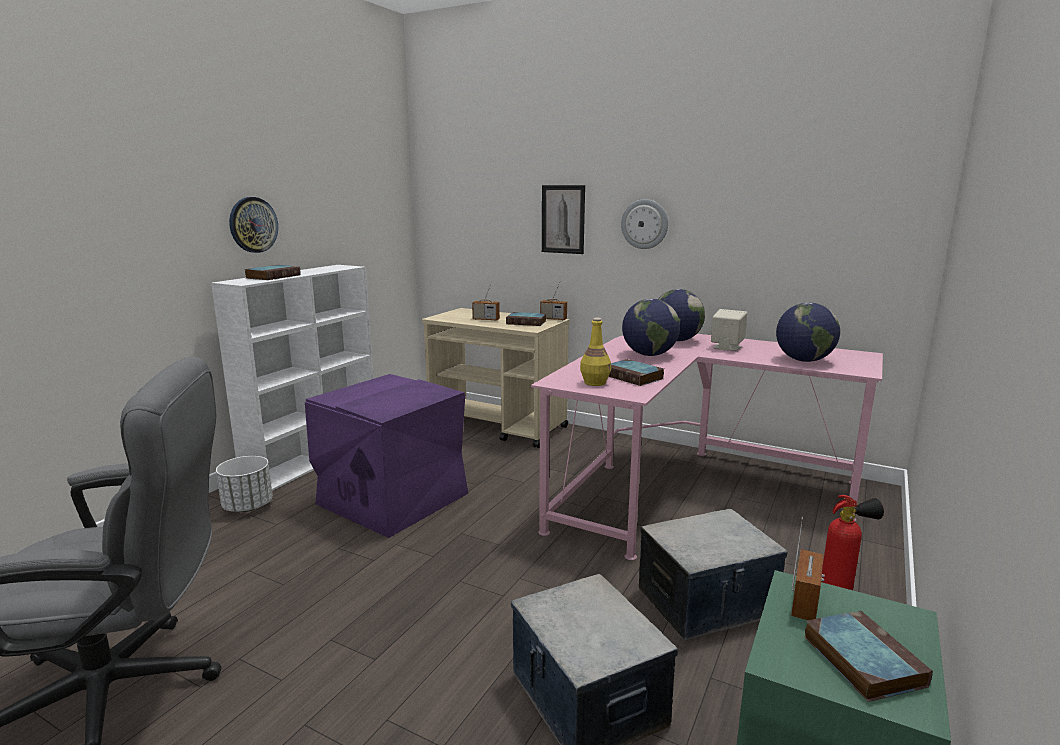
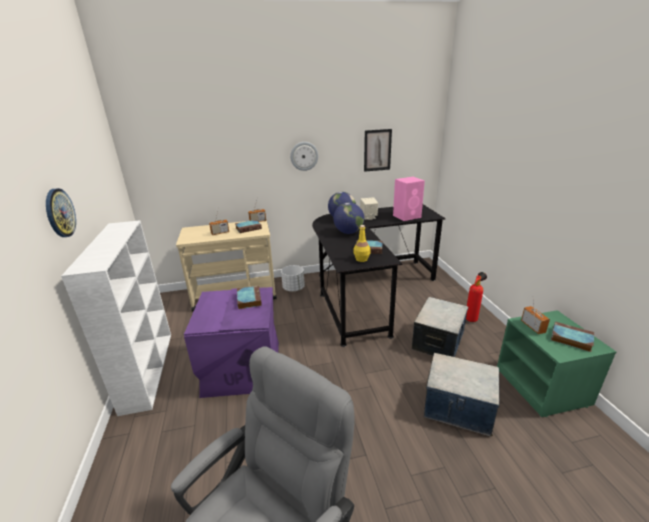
camera: 40 degrees left, 10 degrees up
white planter [216,456,273,512] -> white planter moved to [281,265,305,291]
book [245,265,301,280] -> book moved to [237,286,262,309]
pink desk [531,334,883,561] -> black desk [312,204,445,347]
picture [542,185,585,254] -> picture moved to [364,129,392,172]
globe [776,302,840,362] -> pink speaker [393,177,425,221]

